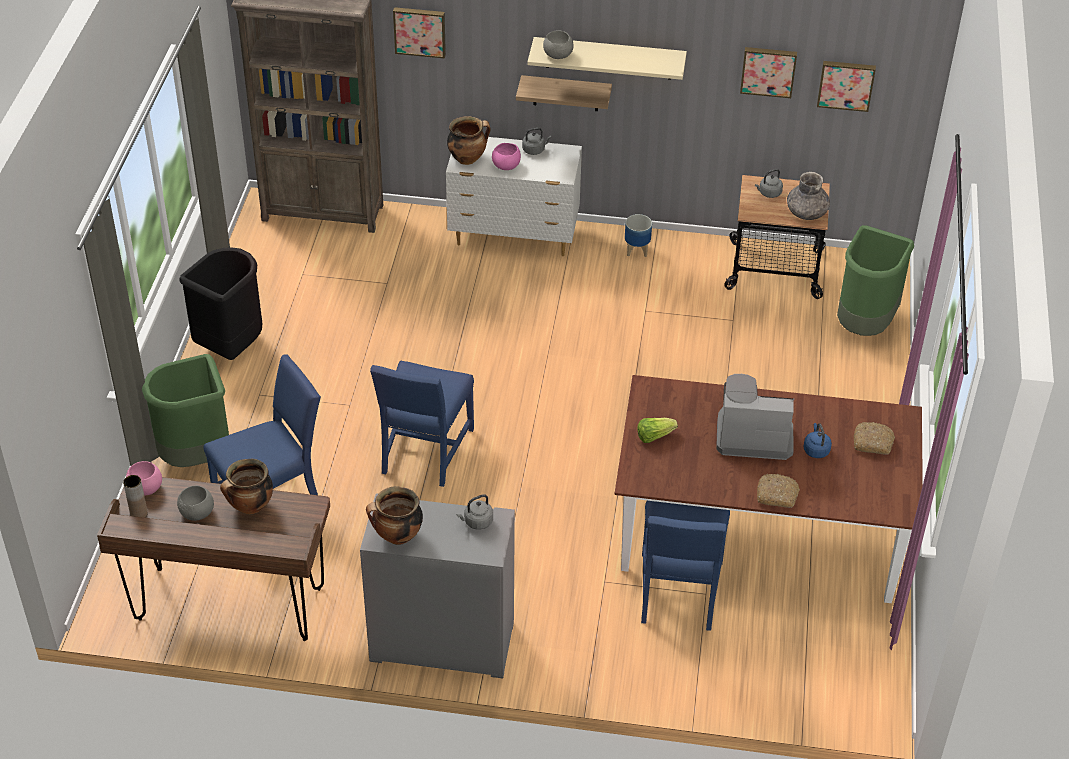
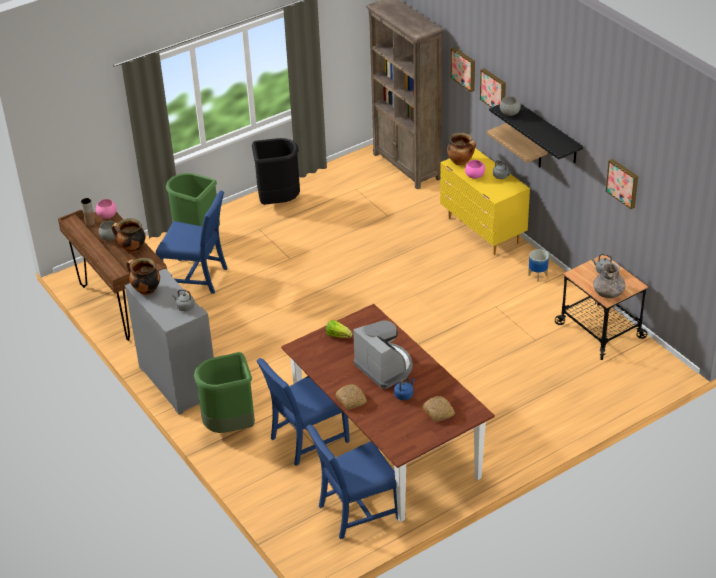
camera: 50 degrees right, 5 degrees down
blue chair [370,361,474,487] -> blue chair moved to [306,424,398,539]
white dresser [446,137,582,256] -> yellow dresser [440,148,530,255]
beige shelf [527,37,687,80] -> black shelf [489,104,583,163]
picture [817,61,876,112] -> picture moved to [480,68,506,107]
green trash can [837,225,914,336] -> green trash can moved to [194,352,255,433]

